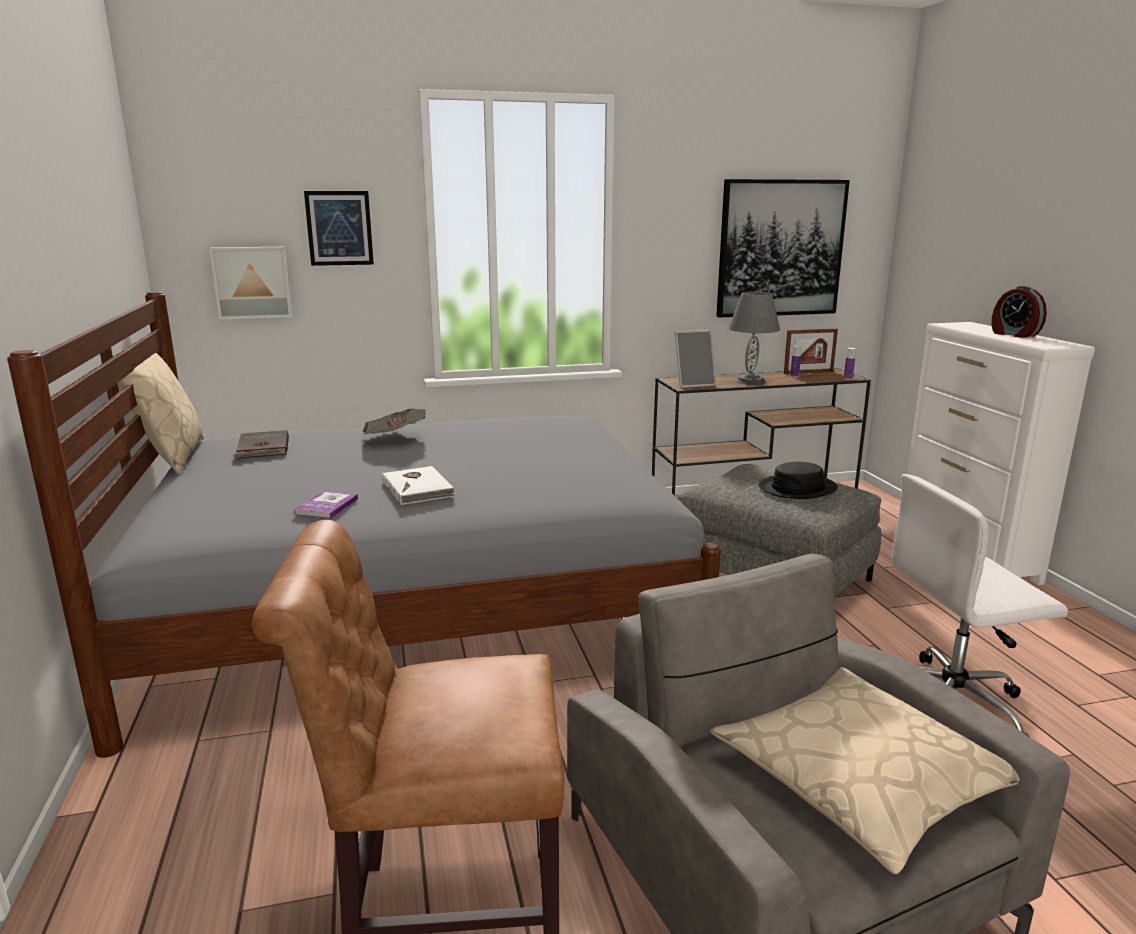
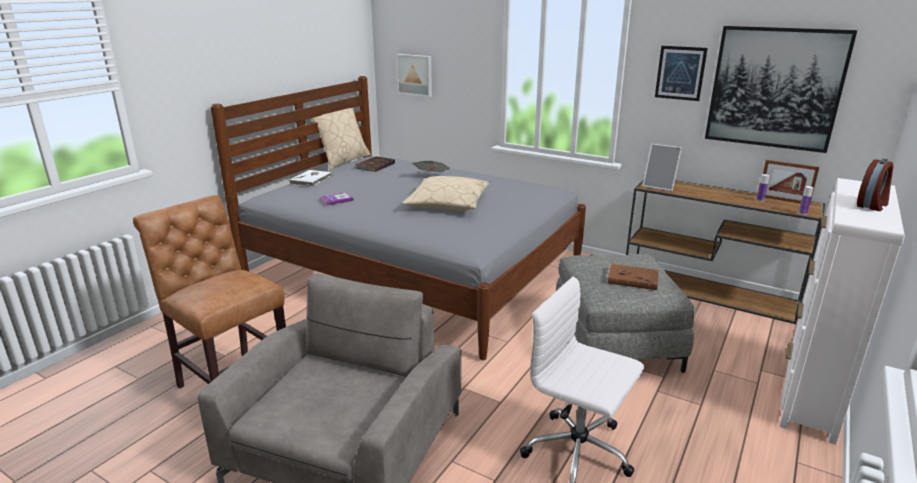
camera: 45 degrees right, 5 degrees up
picture [304,191,374,266] -> picture moved to [655,46,708,101]
white book [382,466,455,505] -> white book moved to [289,170,333,187]
beige pillow [710,668,1019,874] -> beige pillow moved to [402,176,490,211]
grey table lamp [729,292,780,385] -> none
black hat [758,462,838,499] -> brown book [606,264,659,290]
alarm clock [991,286,1047,338] -> alarm clock turned 150 degrees counterclockwise [857,159,893,211]

